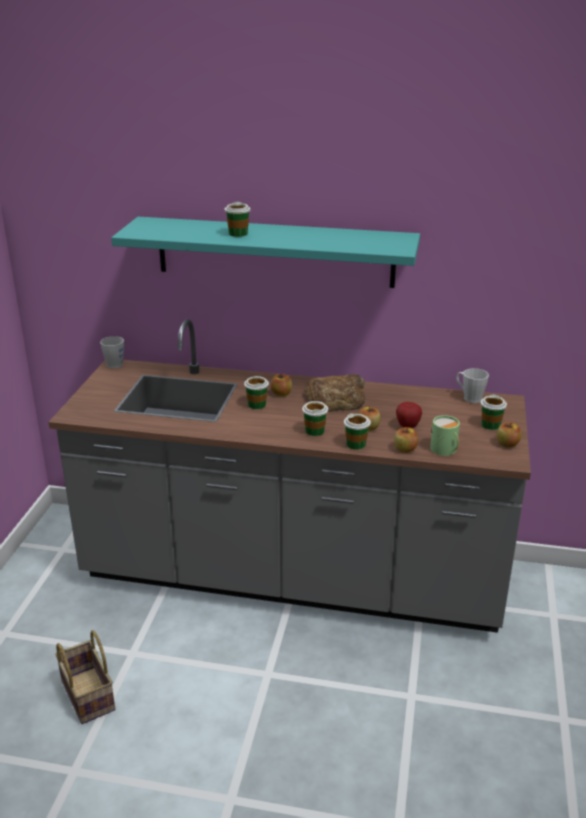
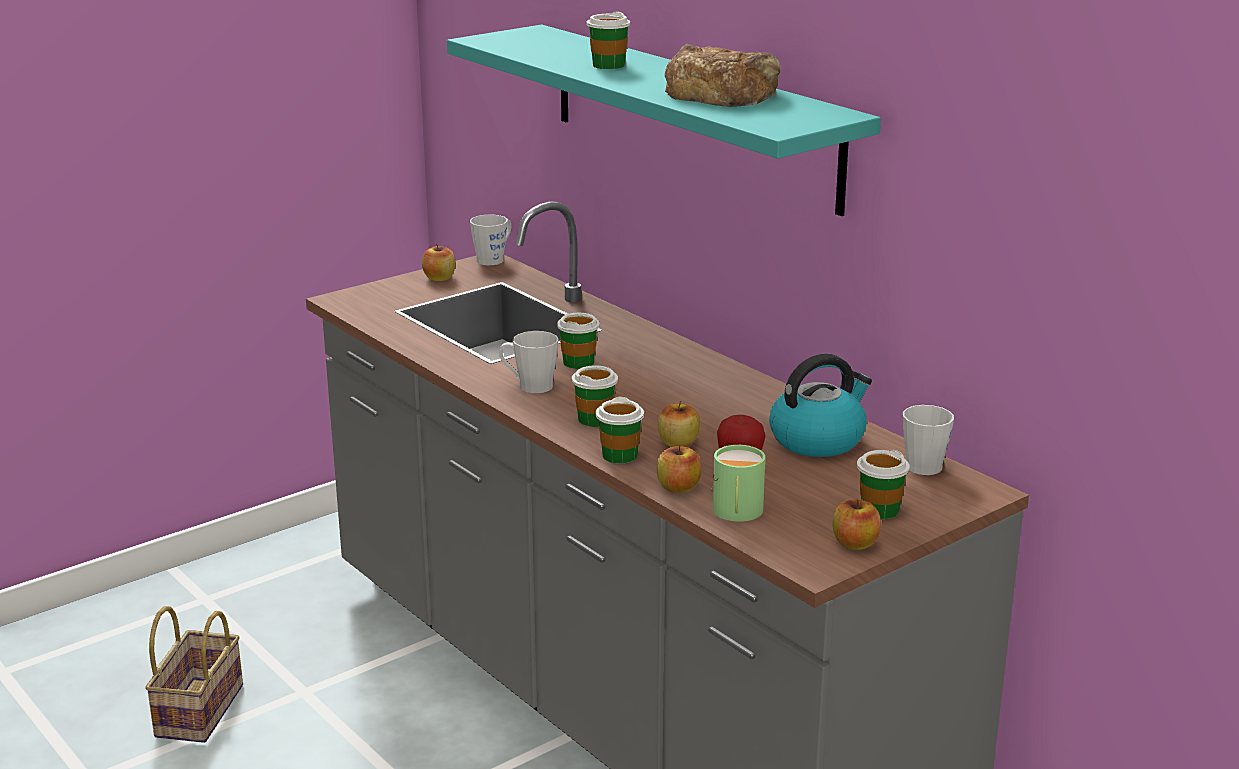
camera: 40 degrees right, 5 degrees down
apple [271,374,292,397] -> apple moved to [422,244,456,281]
bread [305,374,365,412] -> bread moved to [665,44,780,107]
none -> grey mug [499,331,559,393]
none -> kettle [769,354,872,457]

